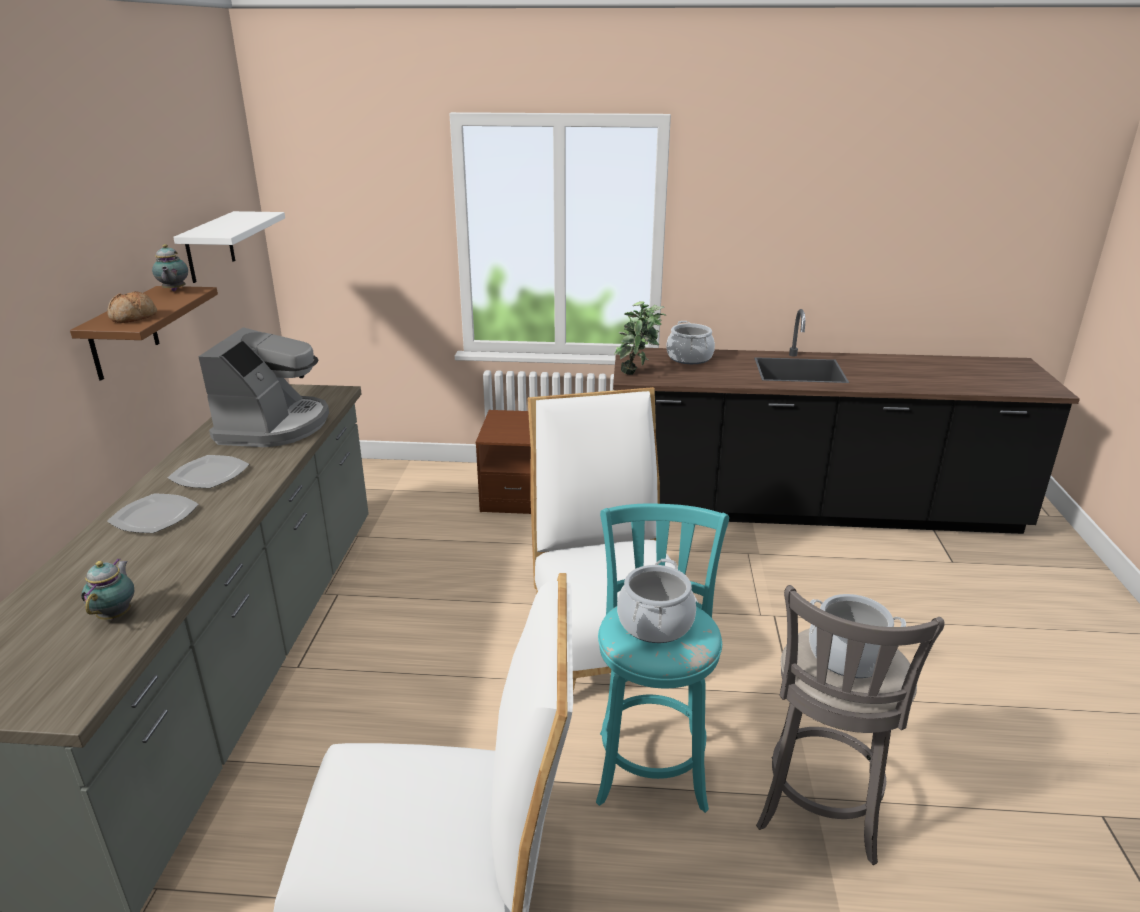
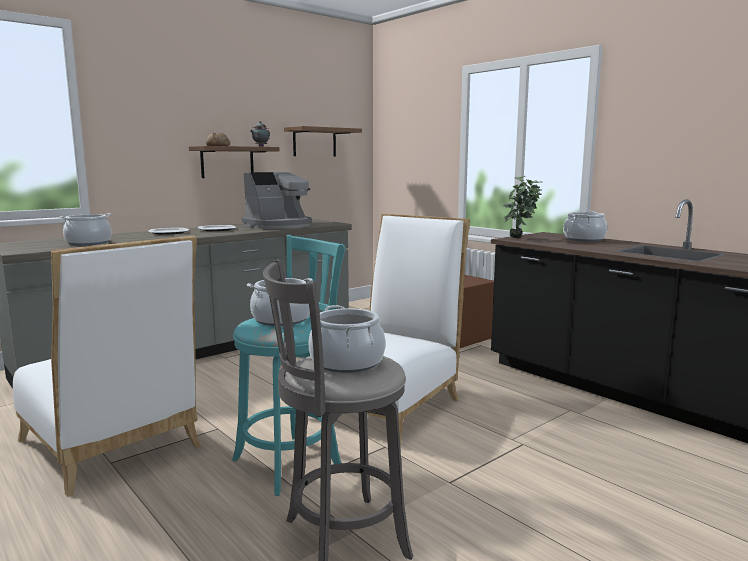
camera: 45 degrees right, 15 degrees down
teapot [81,559,134,620] -> cooking pot [60,213,112,246]
white shelf [173,211,285,283] -> brown shelf [284,126,362,156]

